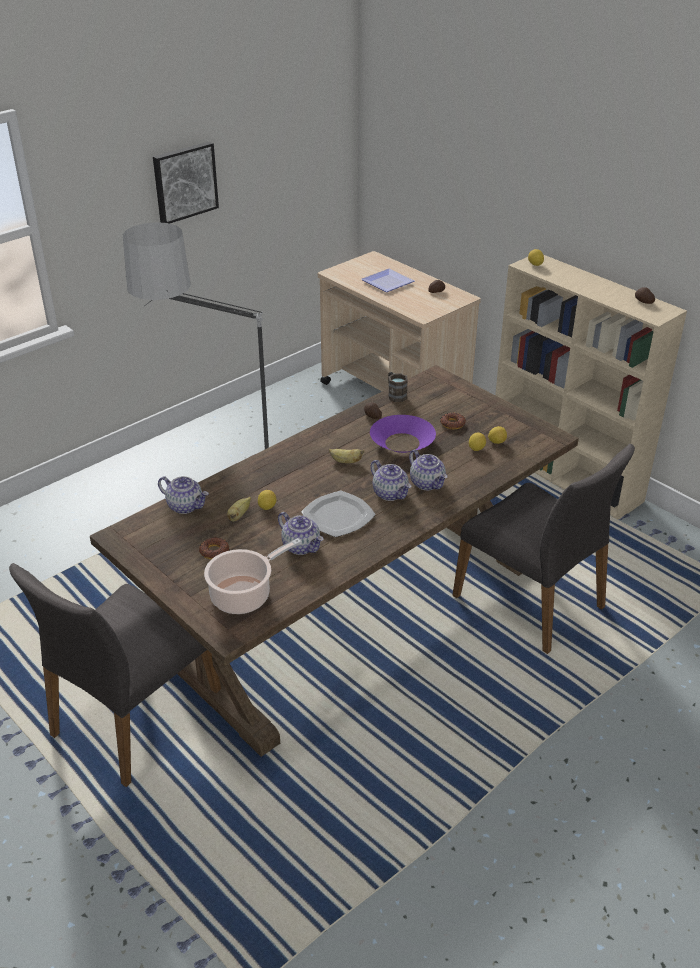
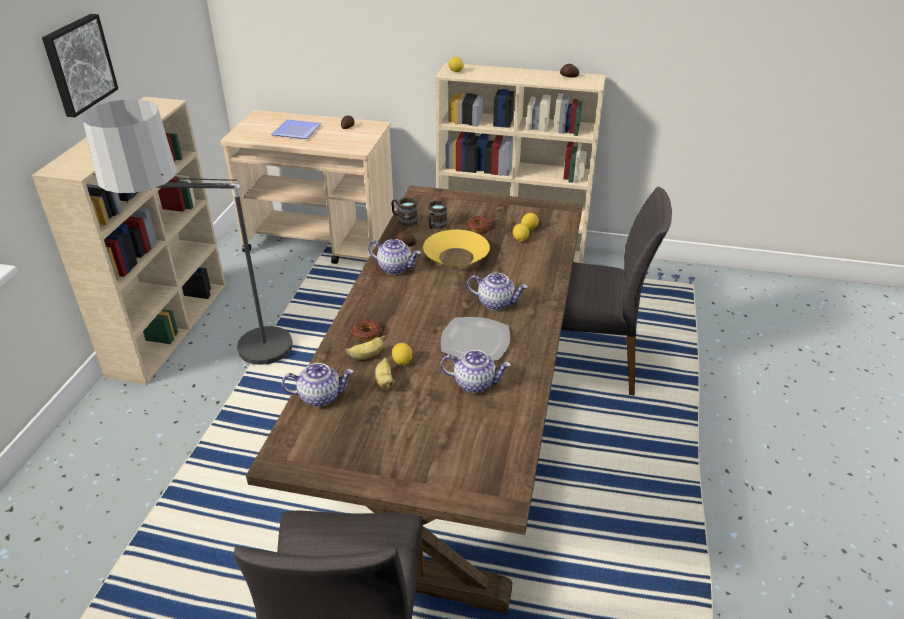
camera: 35 degrees left, 0 degrees up
donut [199,537,229,559] -> donut moved to [352,319,382,341]
cooking pot [204,538,302,614] -> none
banana [329,449,364,463] -> banana moved to [345,335,386,360]
purple bowl [370,415,436,453] -> yellow bowl [423,230,490,267]
teapot [409,450,447,490] -> teapot moved to [368,239,421,275]
none -> beige bookcase [32,97,226,385]
none -> brown mug [428,200,447,229]

